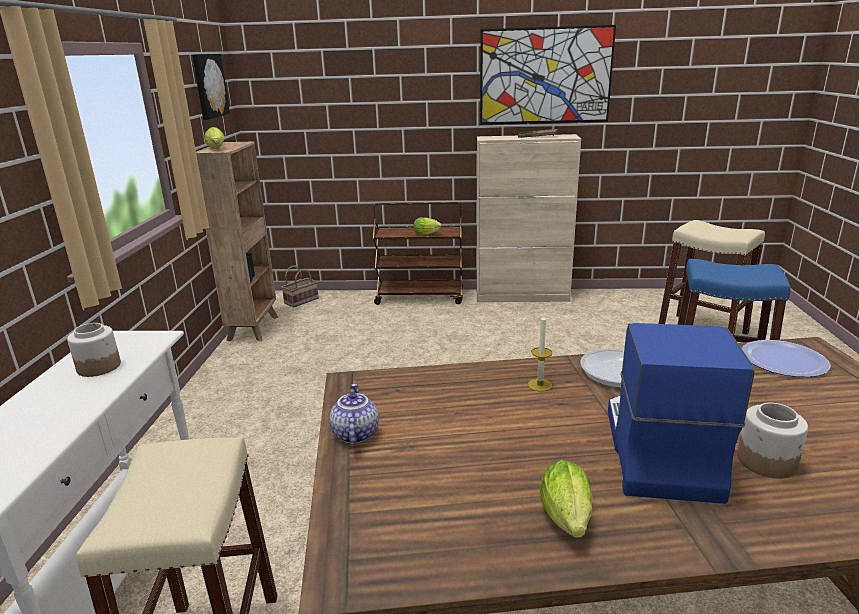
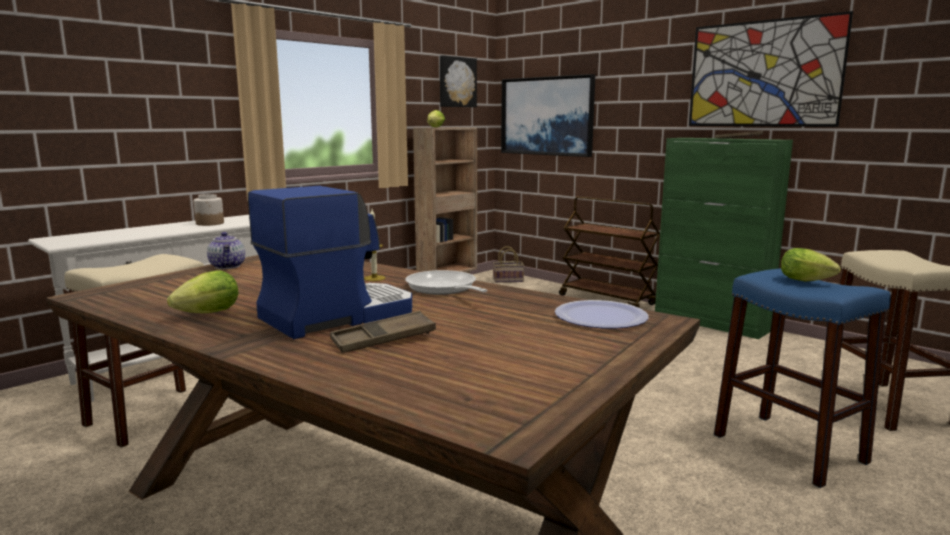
camera: 40 degrees right, 10 degrees down
teapot [329,384,379,445] -> teapot turned 120 degrees clockwise [207,232,245,269]
lettuce [414,217,442,235] -> lettuce moved to [781,248,841,281]
beige cabinet [477,134,581,302] -> green cabinet [655,138,793,339]
jar [737,403,808,479] -> brown tray [330,311,436,353]
none -> picture [501,74,595,157]

